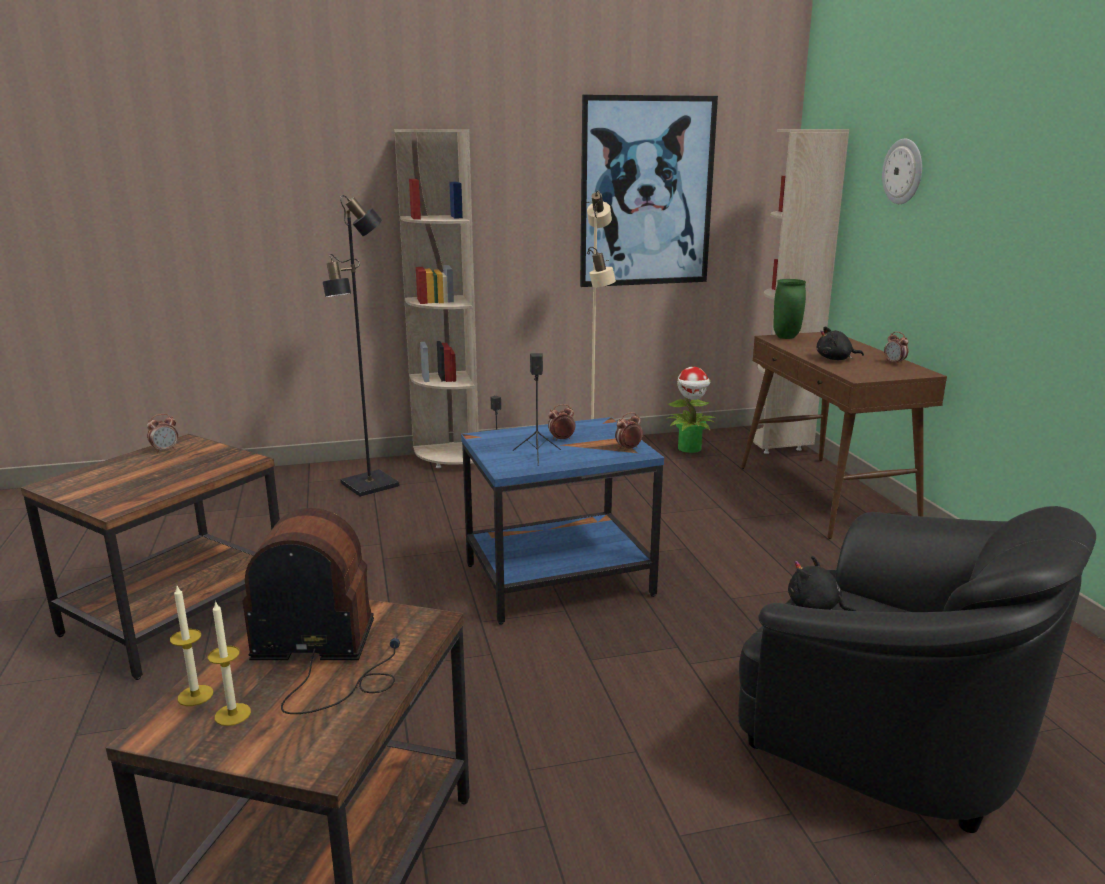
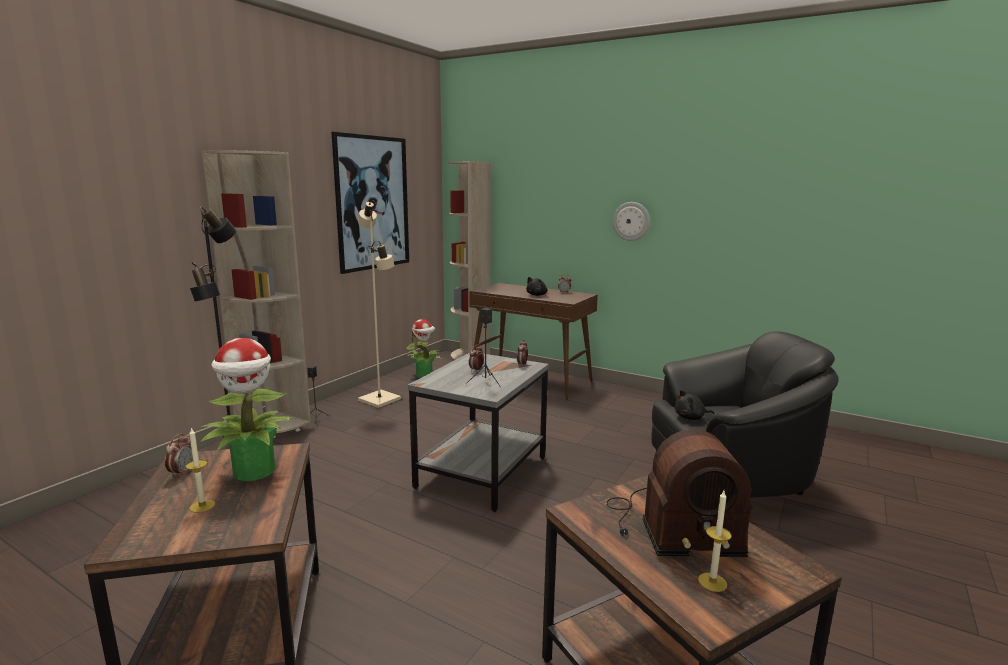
camera: 45 degrees left, 5 degrees down
candle [170,586,213,706] -> candle moved to [185,427,215,513]
radio [243,508,400,714] -> radio turned 135 degrees counterclockwise [607,429,753,557]
blue side table [461,417,664,625] -> grey side table [408,352,549,512]
green vase [773,279,806,339] -> none
wall clock [882,139,922,204] -> wall clock moved to [613,202,650,241]
none -> potted plant [200,338,292,481]

